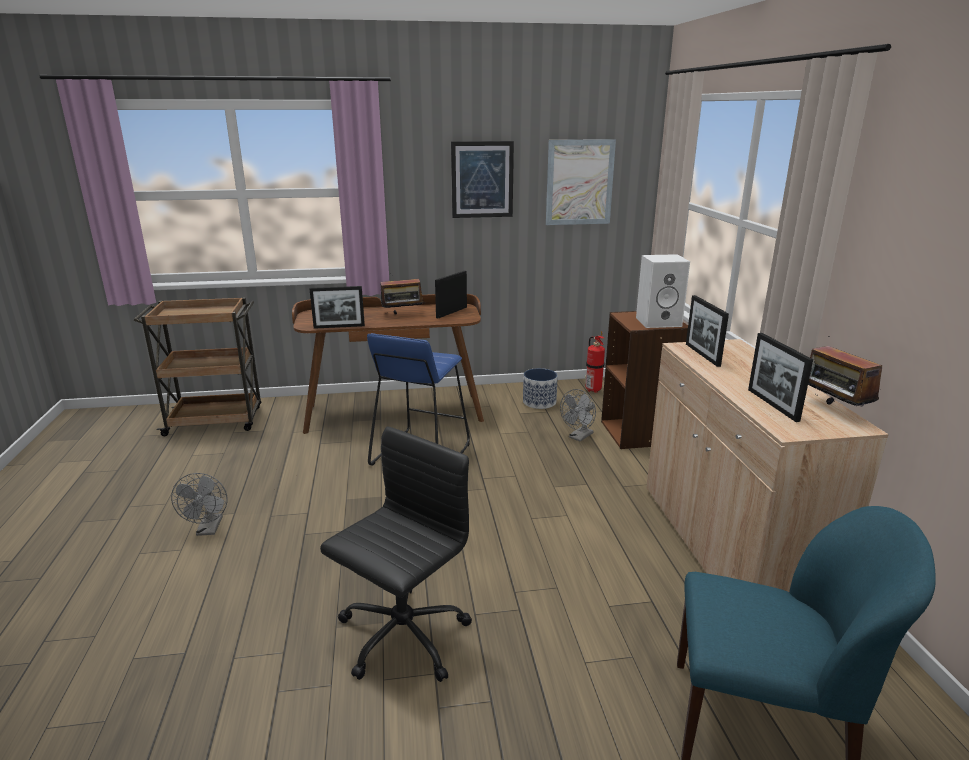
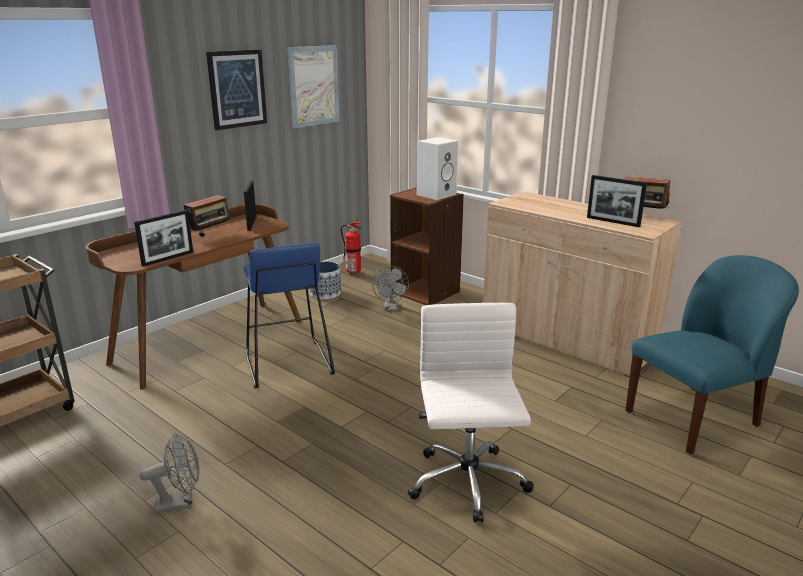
camera: 40 degrees left, 0 degrees up
grey fan [171,473,227,536] -> grey fan turned 60 degrees counterclockwise [140,433,199,514]
black office chair [320,427,472,682] -> white office chair [408,303,534,523]
picture frame [686,295,729,367] -> none

